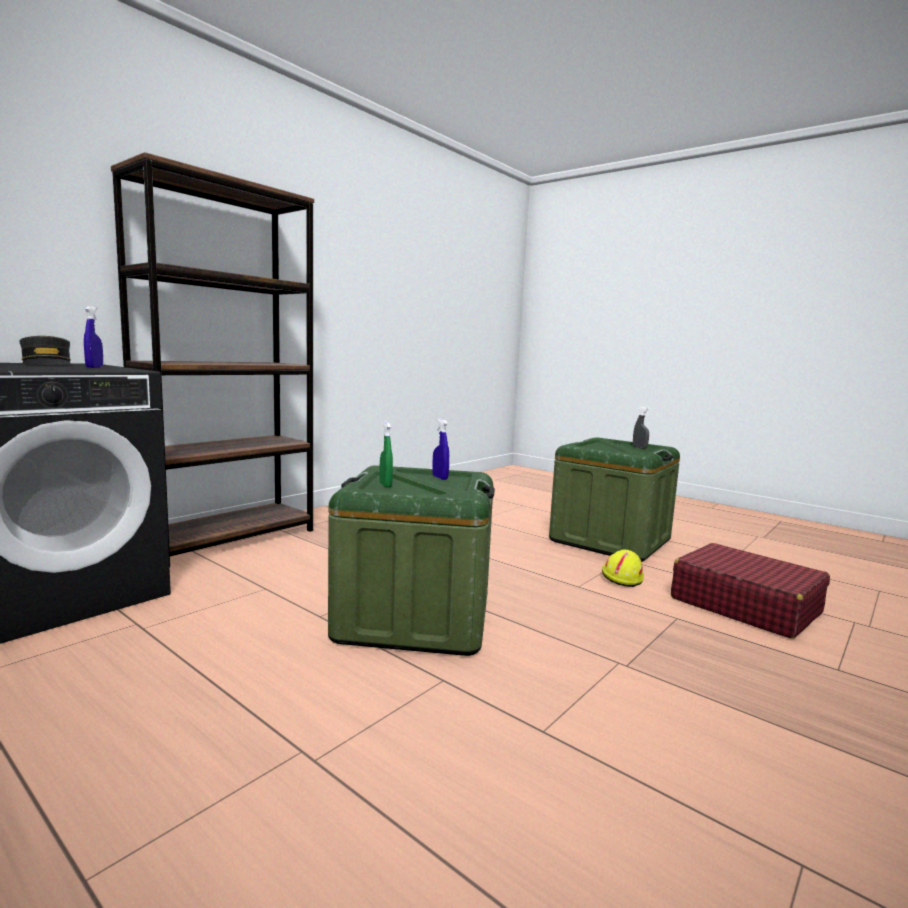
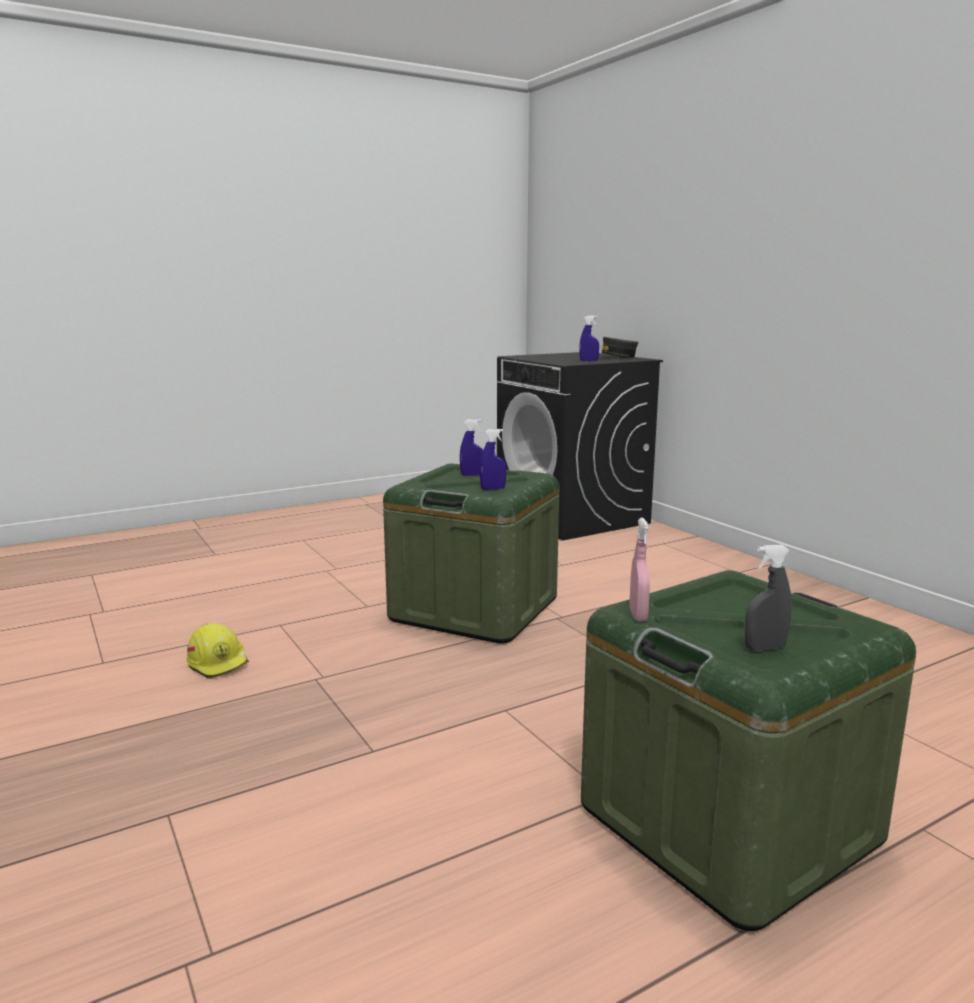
camera: 110 degrees right, 5 degrees up
brown bookcase [111,152,314,567] -> none
green spray bottle [379,421,393,488] -> blue spray bottle [460,419,483,476]
yellow hard hat [602,550,644,587] -> yellow hard hat moved to [187,623,249,679]
red suitcase [671,543,830,639] -> none
none -> pink spray bottle [629,518,650,621]

